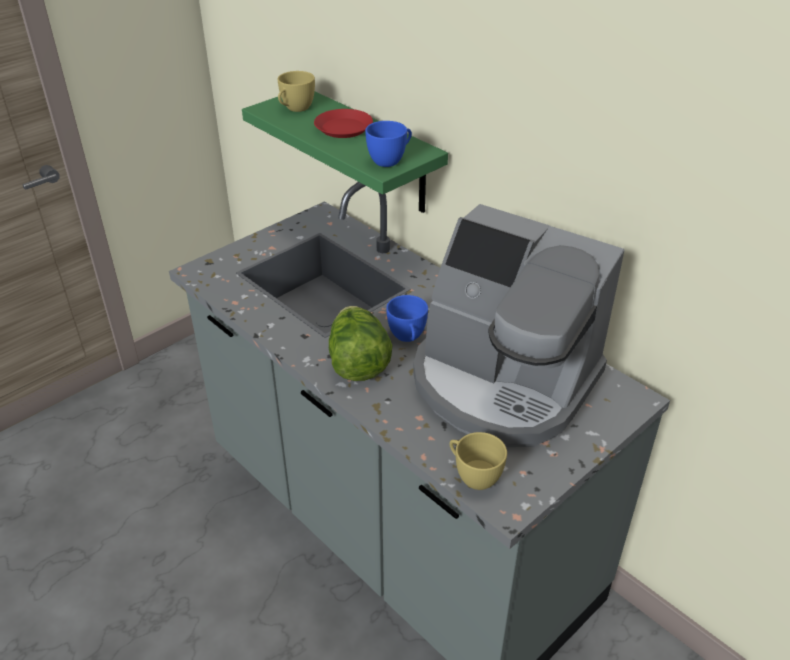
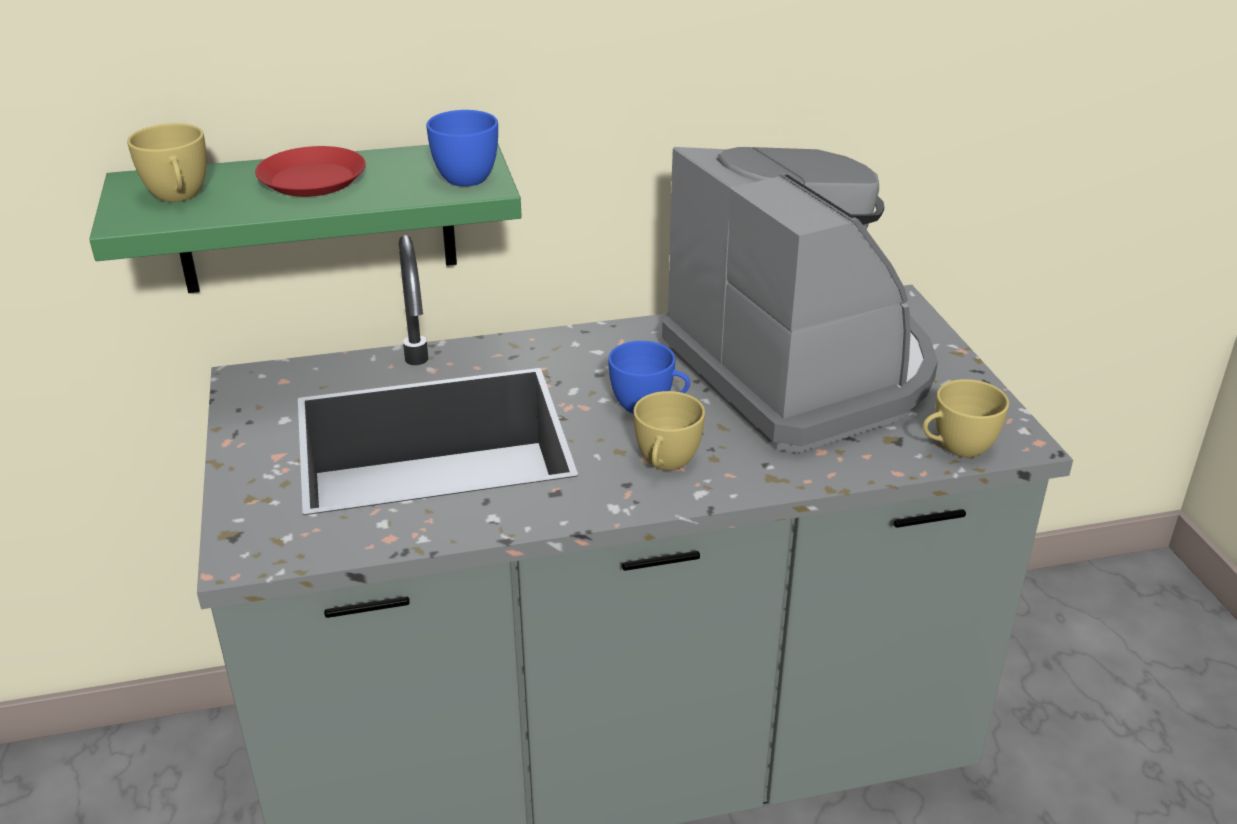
camera: 60 degrees left, 5 degrees down
lettuce [329,306,392,381] -> yellow cup [634,391,705,471]
coffee machine [413,204,624,447] -> coffee machine turned 90 degrees counterclockwise [662,147,938,453]

